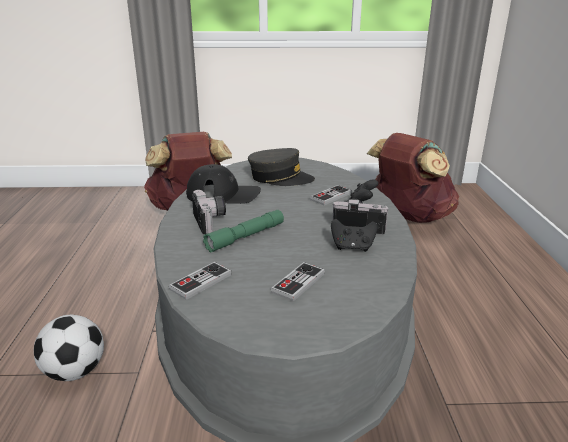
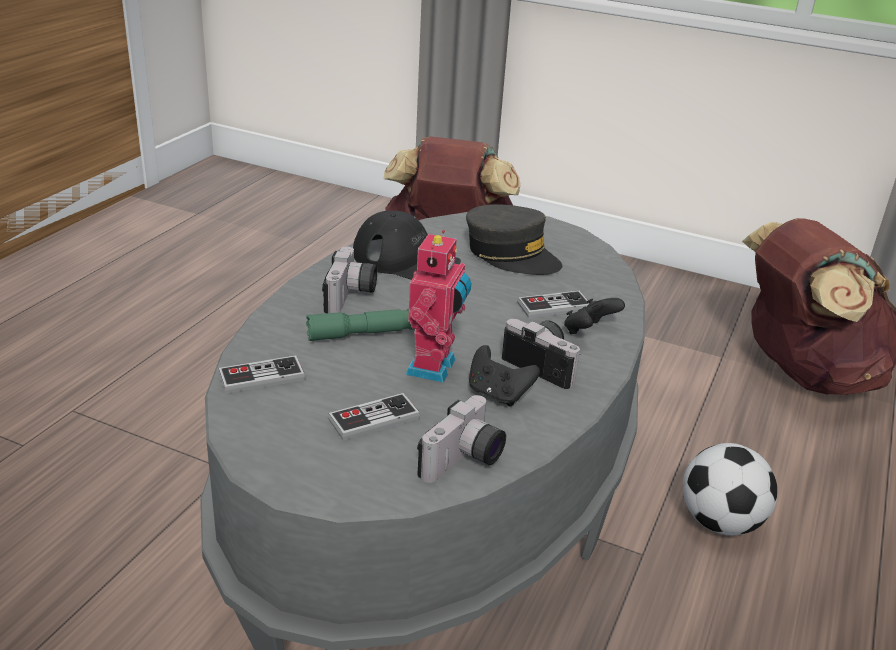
camera: 25 degrees right, 5 degrees up
football [34,315,104,381] -> football moved to [683,443,777,536]
none -> toy robot [405,230,471,383]
none -> camera [417,395,506,483]

